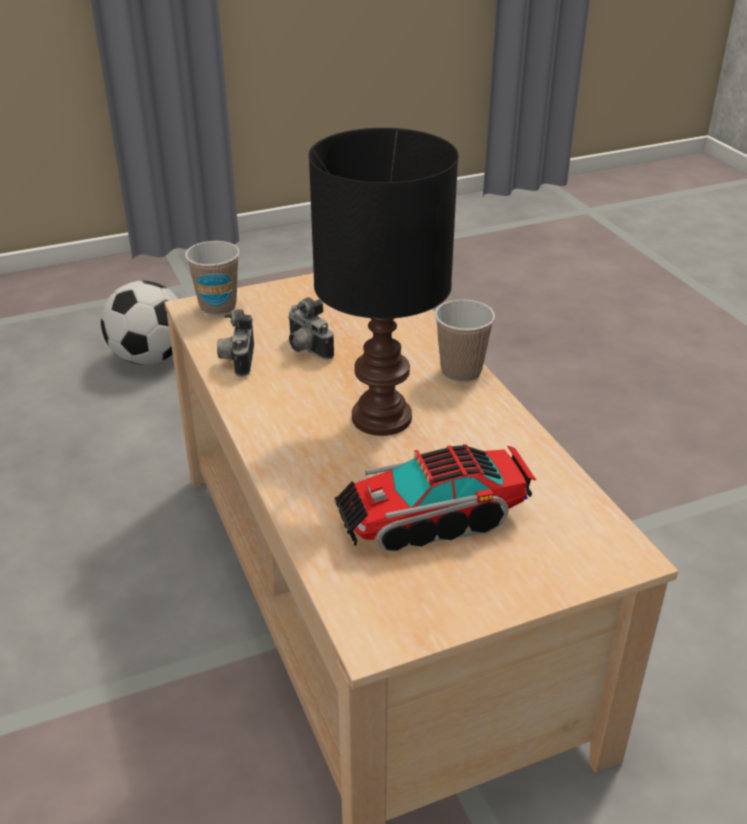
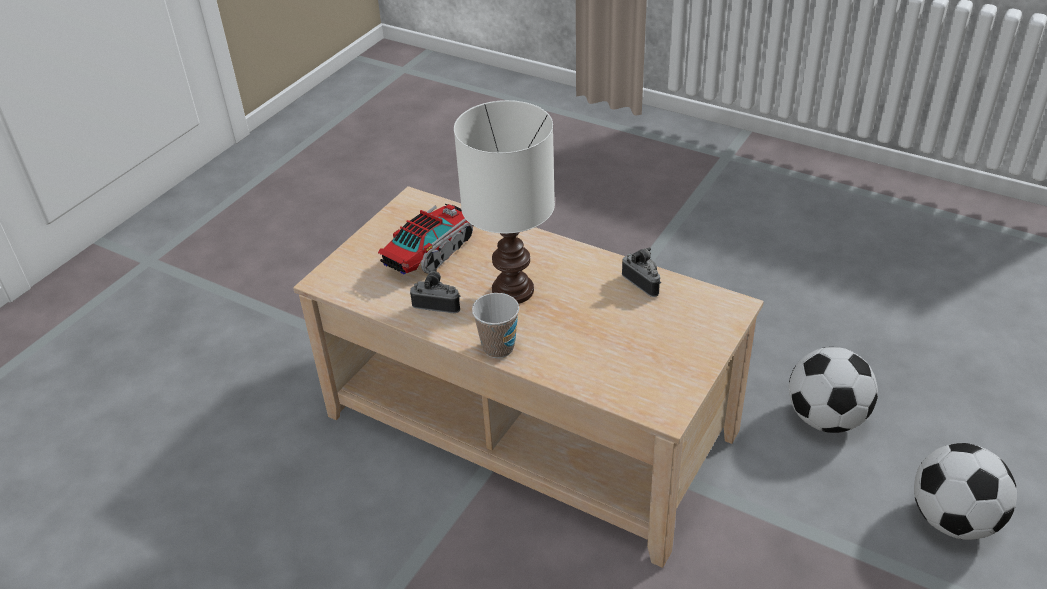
camera: 145 degrees right, 5 degrees up
cup [185,241,240,316] -> none
camera [288,297,334,360] -> camera moved to [410,268,460,313]
black table lamp [309,128,459,436] -> white table lamp [454,100,555,304]
none -> football [789,347,878,433]

